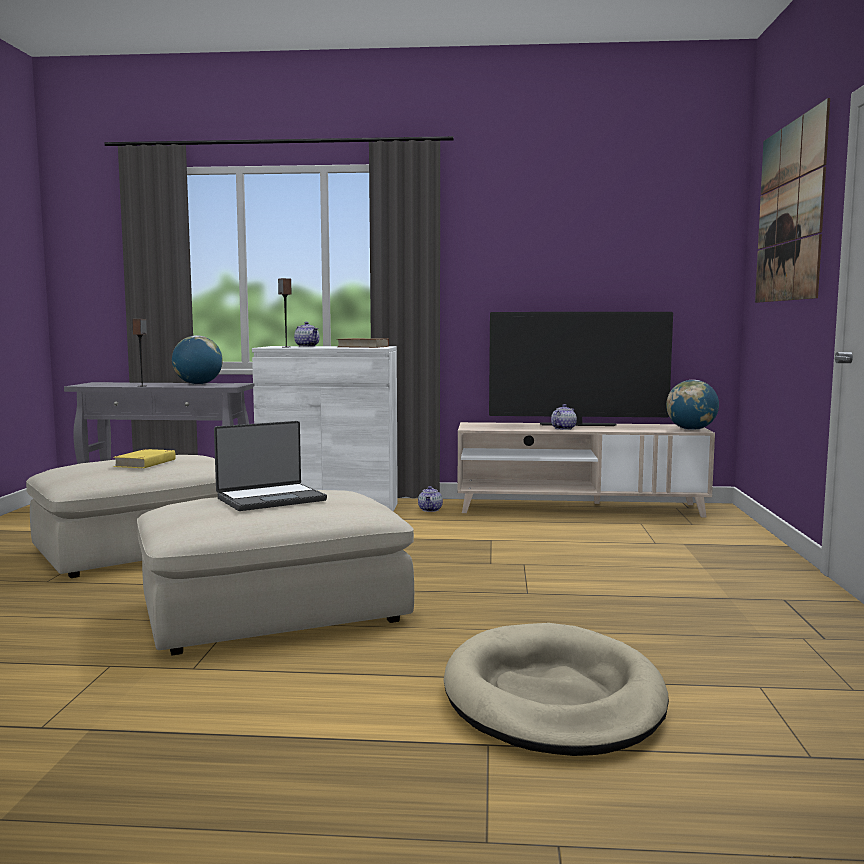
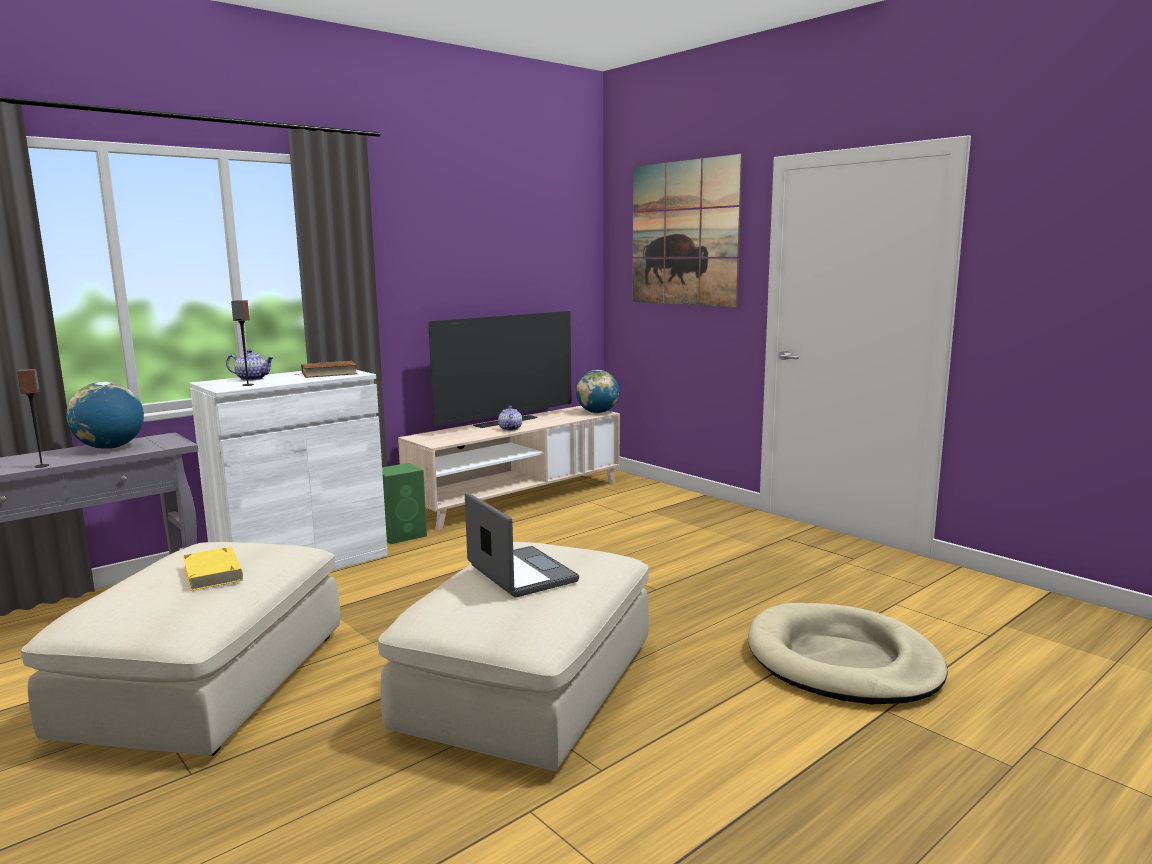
camera: 45 degrees left, 5 degrees up
laptop [214,421,327,511] -> laptop turned 45 degrees counterclockwise [465,493,579,597]
teapot [418,486,443,512] -> green speaker [382,463,427,544]

